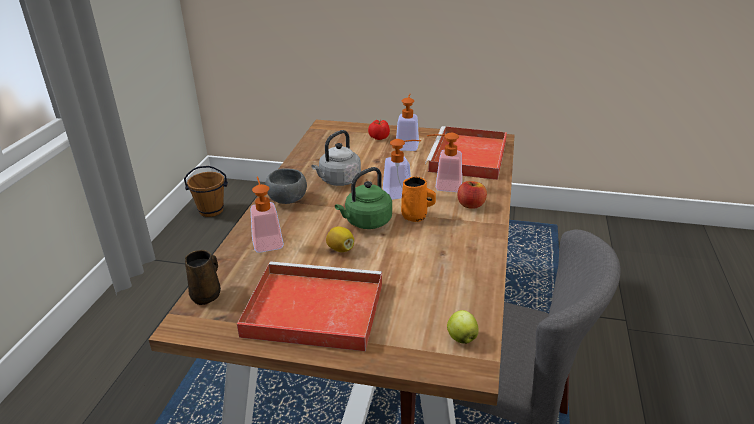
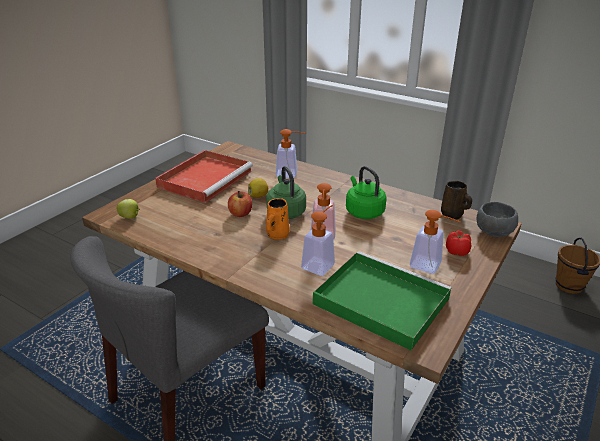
camera: 110 degrees right, 0 degrees up
brown mug [185,250,221,305] -> brown mug moved to [441,181,472,219]
grey bowl [265,168,307,204] -> grey bowl moved to [477,202,518,237]
grey kettle [311,130,361,186] -> green kettle [346,166,387,219]
red tray [425,126,507,180] -> green tray [313,251,452,351]
apple [457,181,487,209] -> apple moved to [228,191,252,217]

